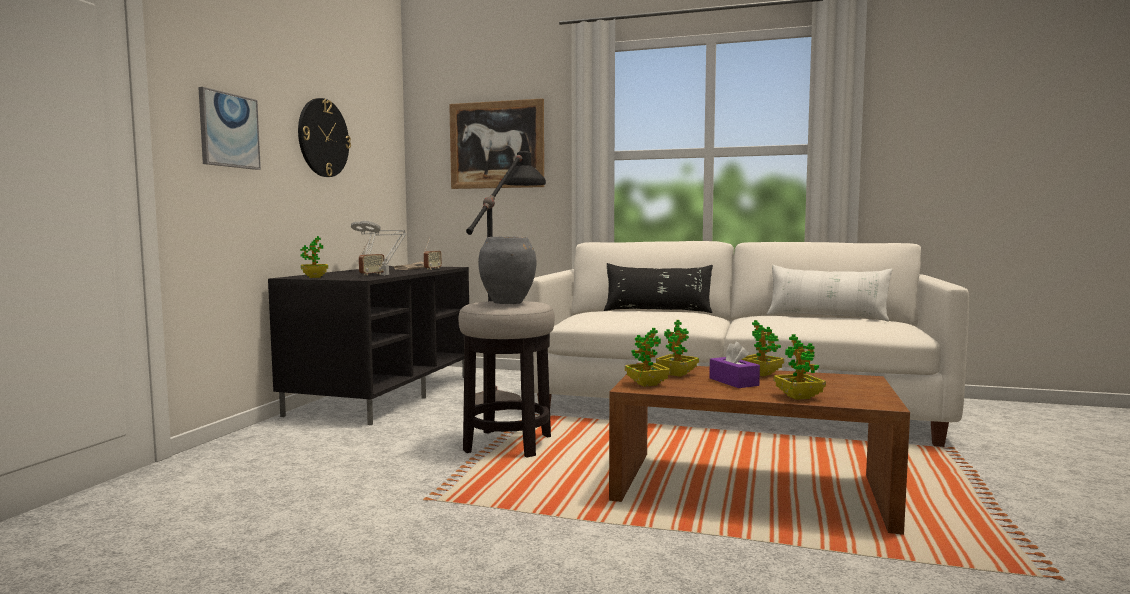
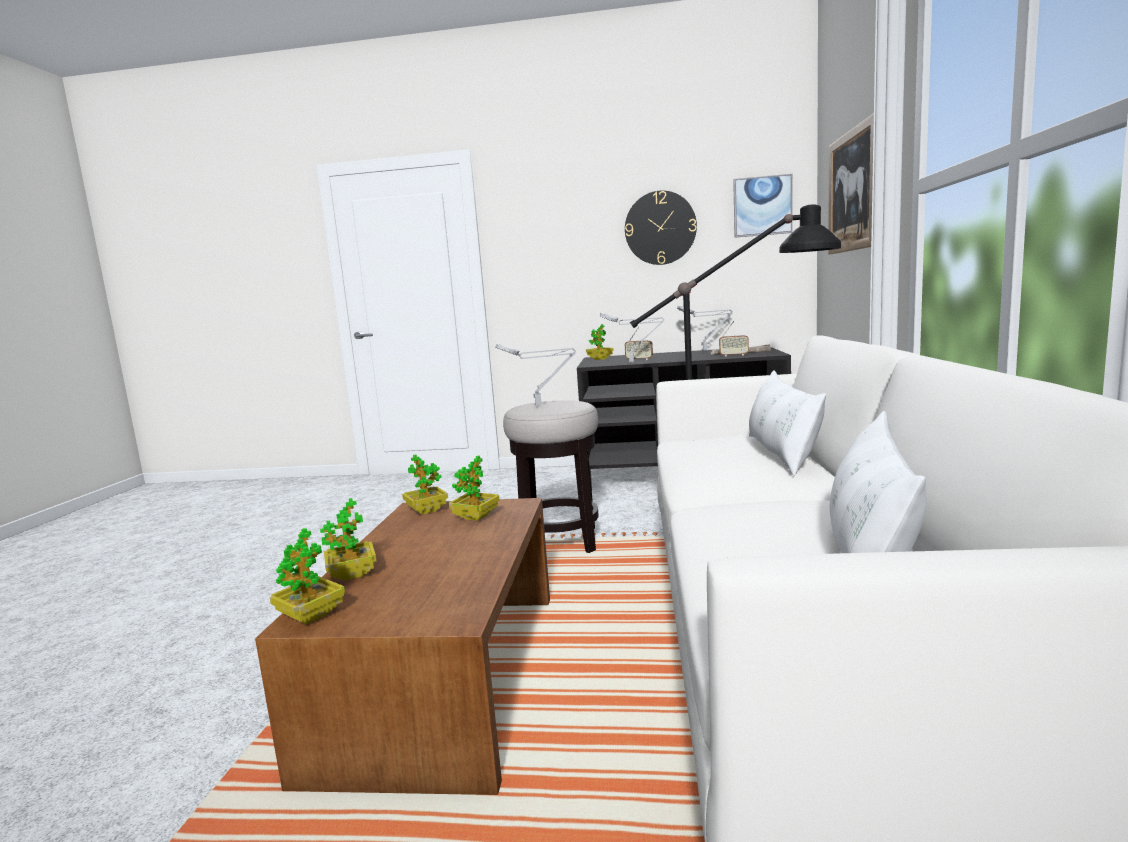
camera: 80 degrees right, 5 degrees up
picture [198,87,261,170] -> picture moved to [733,174,793,238]
grey vase [478,236,536,304] -> grey table lamp [496,344,576,406]
black pillow [604,263,713,313] -> white pillow [749,370,826,476]
purple tissue box [709,342,760,388] -> none
potted plant [741,320,784,376] -> potted plant moved to [270,528,345,624]

